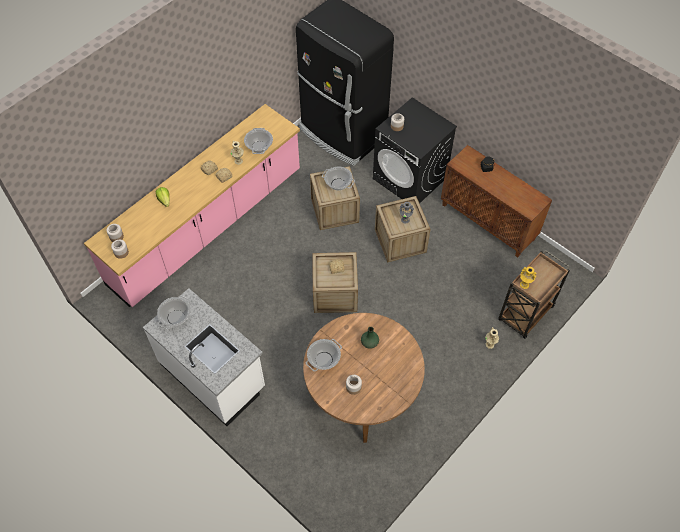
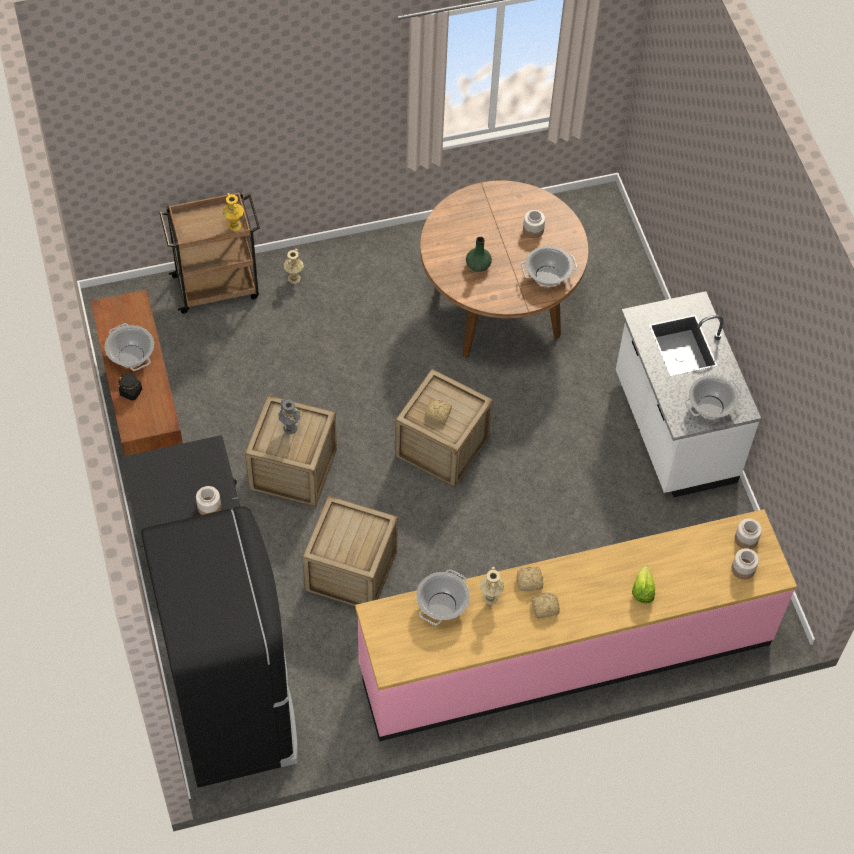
camera: 150 degrees left, 0 degrees up
cooking pot [322,166,355,191] -> cooking pot moved to [105,323,154,371]

